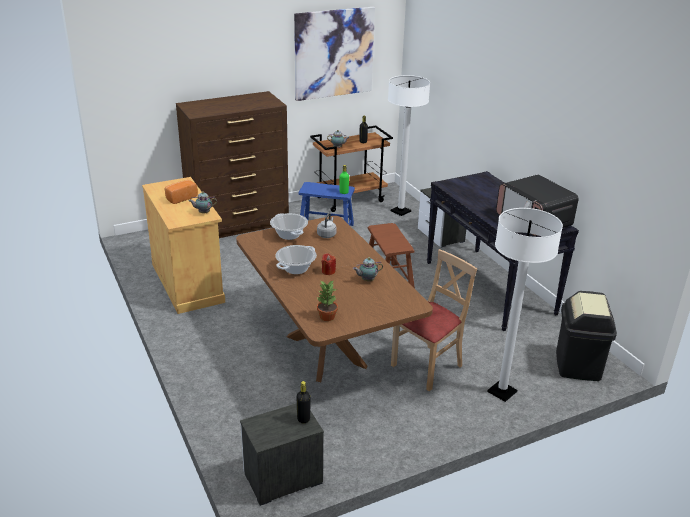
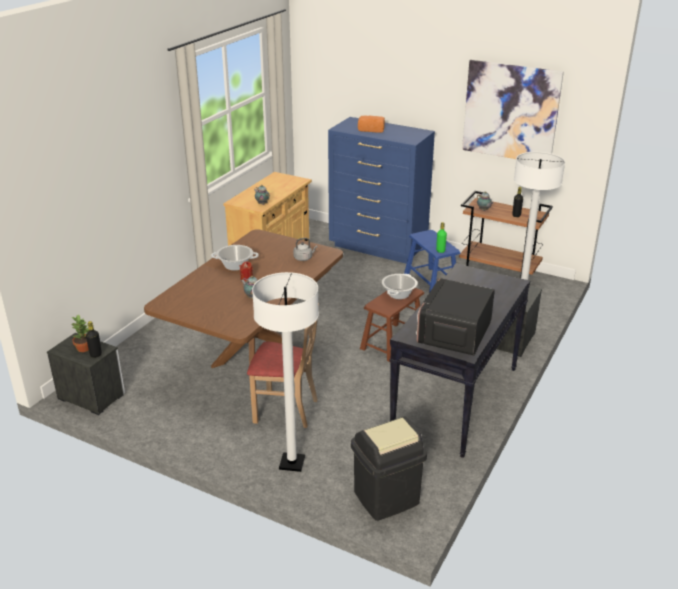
camera: 55 degrees right, 0 degrees up
bread [165,180,198,204] -> bread moved to [358,115,385,133]
brown dresser [176,91,289,238] -> blue dresser [328,117,435,264]
cooking pot [270,213,308,240] -> cooking pot moved to [382,274,418,299]
potted plant [317,280,338,321] -> potted plant moved to [72,315,89,352]

